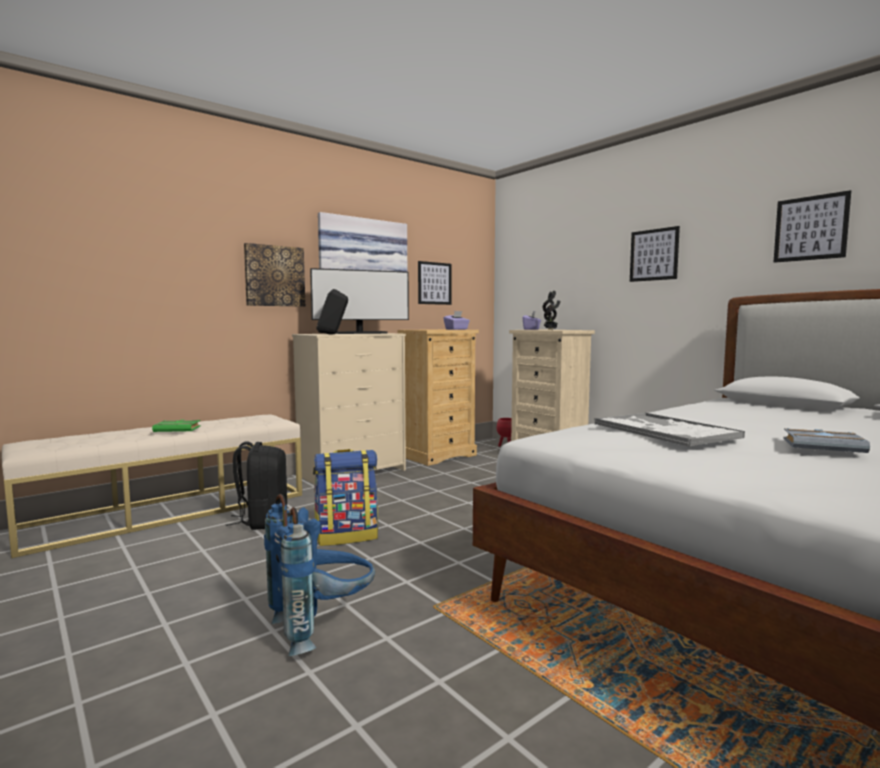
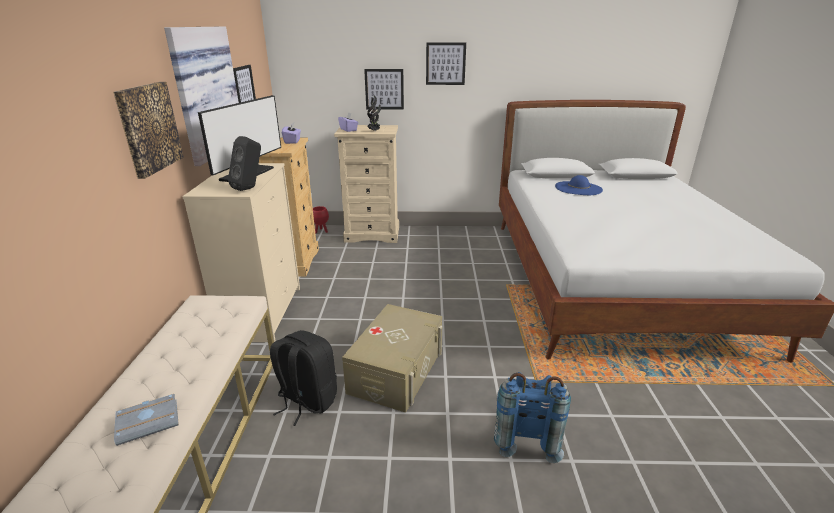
camera: 50 degrees left, 20 degrees up
green book [152,420,201,432] -> none
backpack [313,449,378,546] -> beige storage box [342,304,442,413]
tray [595,413,745,447] -> none
picture [774,190,851,263] -> picture moved to [364,69,404,110]
grey book [783,428,870,453] -> grey book moved to [114,394,179,446]
none -> blue hat [555,175,603,195]

